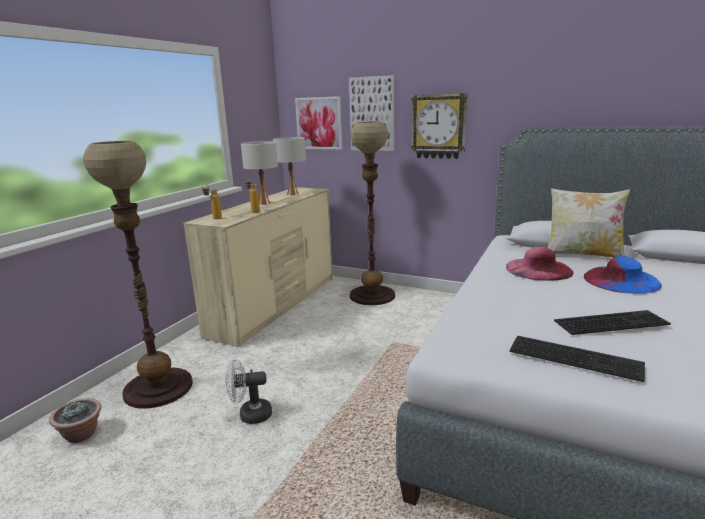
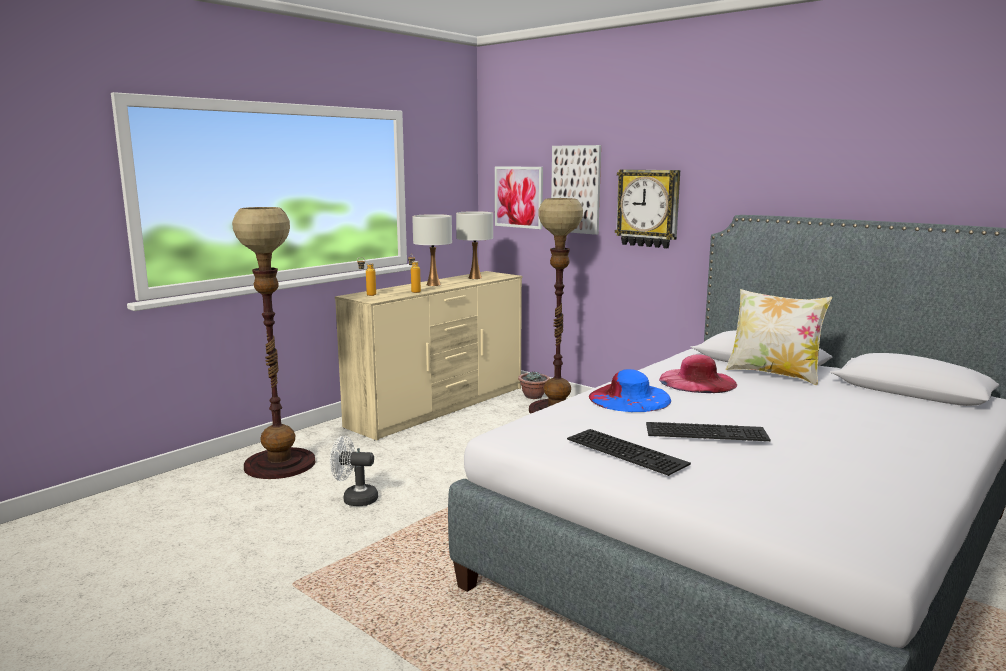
camera: 15 degrees right, 5 degrees down
potted plant [49,398,101,443] -> potted plant moved to [518,371,550,399]
blue hat [584,256,662,294] -> blue hat moved to [589,369,671,412]

